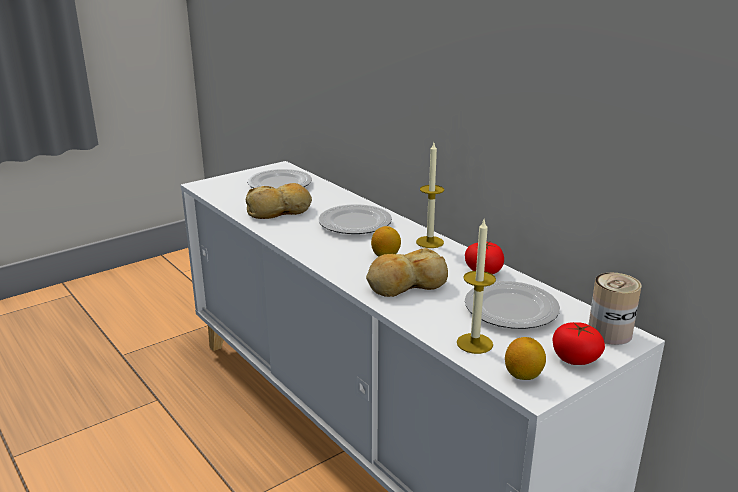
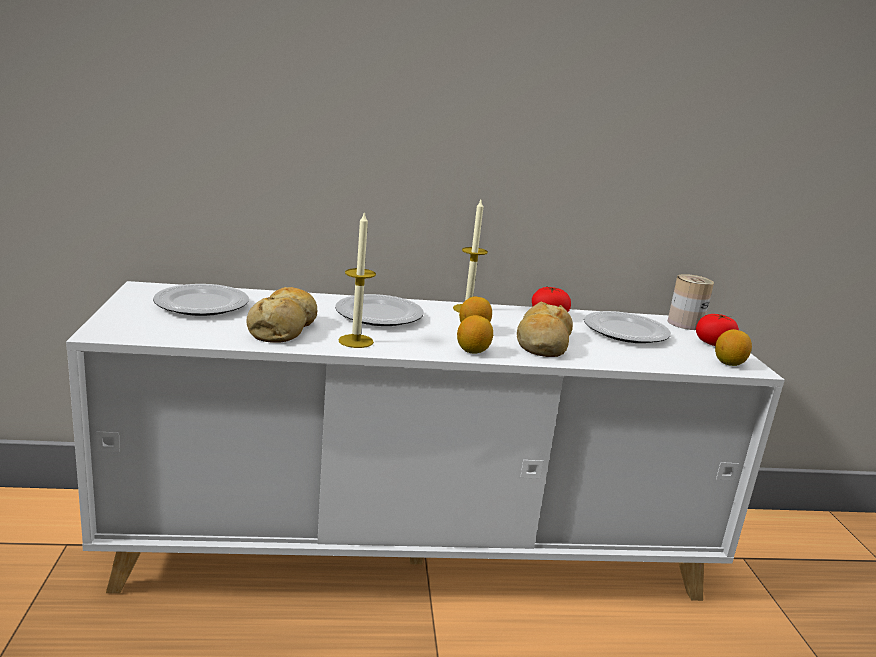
camera: 60 degrees left, 5 degrees down
candle [457,220,496,354] -> candle moved to [338,211,376,348]
none -> lemon [457,315,493,353]

